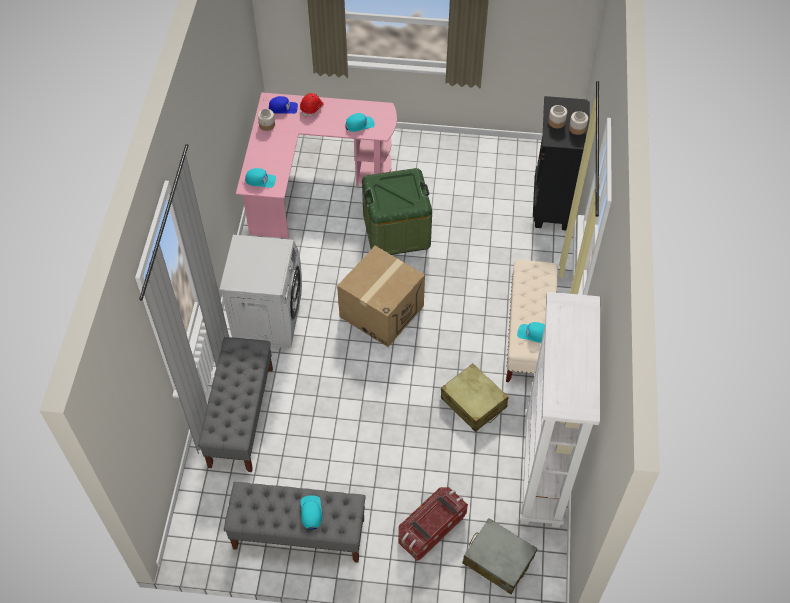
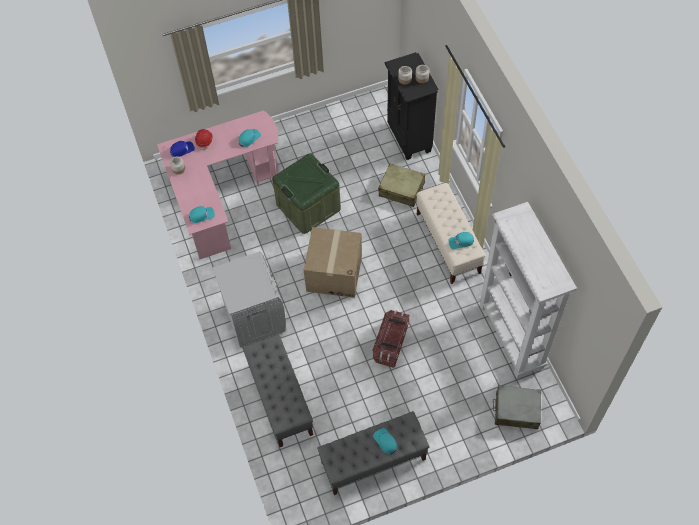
camera: 25 degrees left, 5 degrees up
storage box [398,487,468,561] -> storage box moved to [372,310,409,368]
beige suitcase [441,363,508,432] -> beige suitcase moved to [378,164,425,207]

